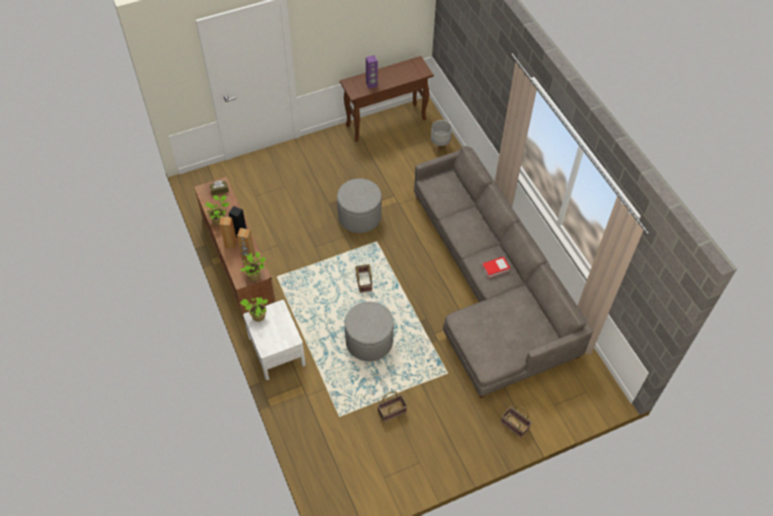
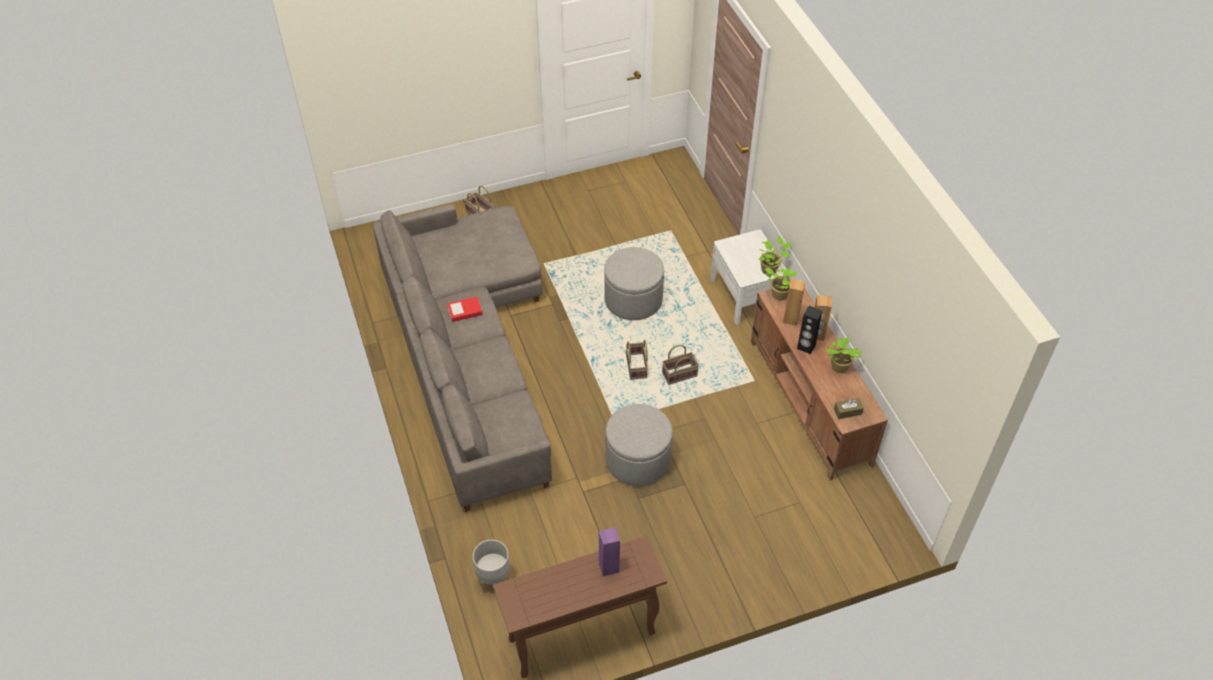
camera: 175 degrees left, 5 degrees down
basket [377,391,407,422] -> basket moved to [662,345,699,385]

